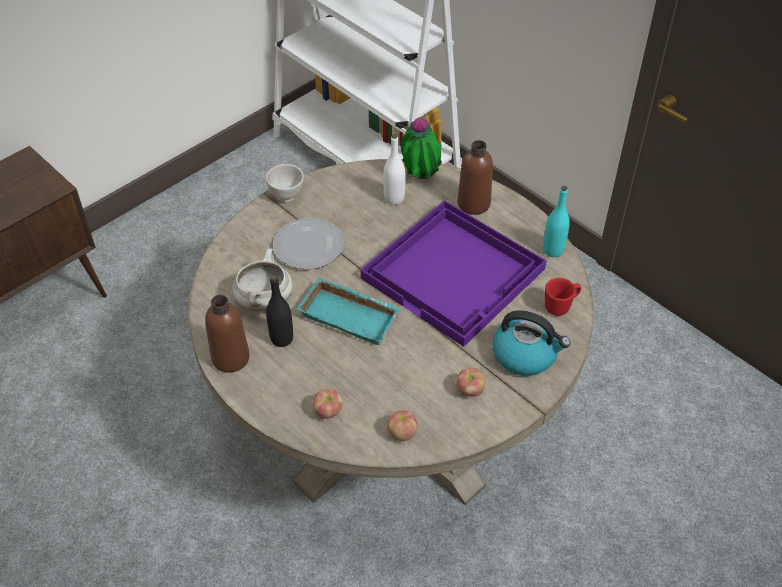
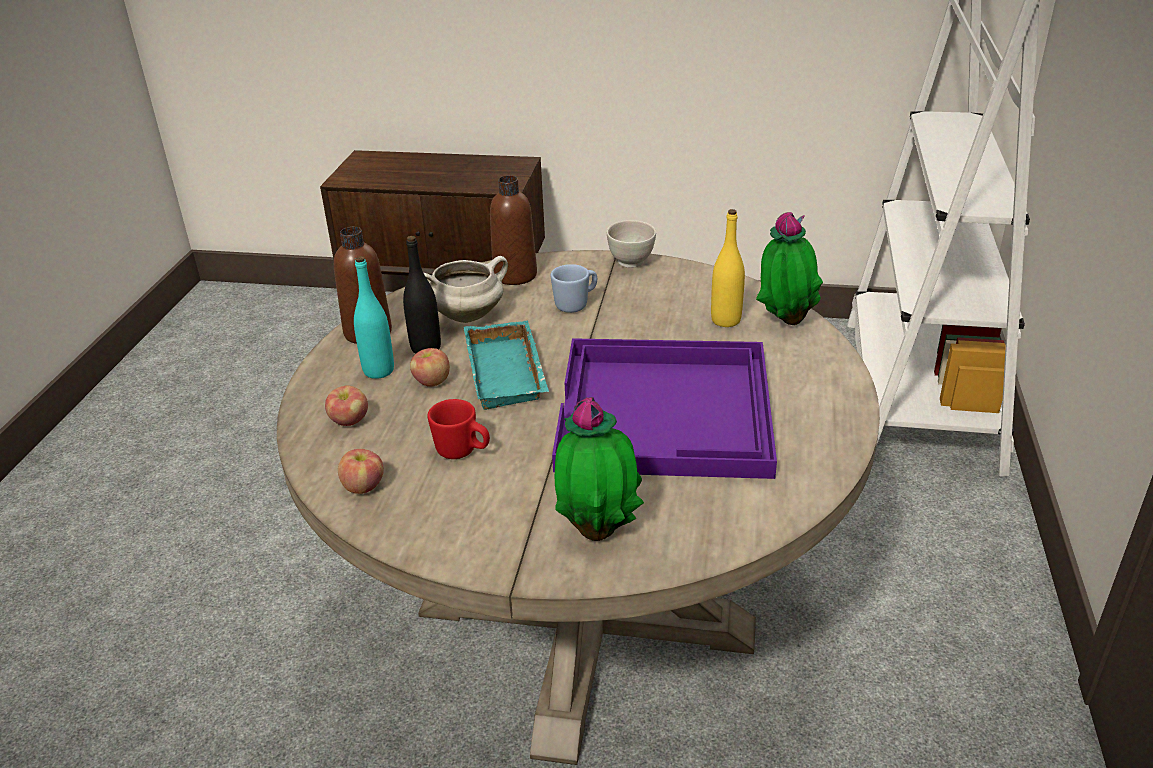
camera: 55 degrees right, 15 degrees down
plate [273,218,344,269] -> blue mug [551,264,597,313]
white bottle [384,134,406,205] -> yellow bottle [711,209,745,327]
apple [456,368,485,397] -> apple moved to [410,348,450,387]
brown bottle [457,140,493,215] -> brown bottle moved to [490,175,537,285]
kettle [492,310,570,376] -> potted plant [555,397,644,541]
turquoise bottle [543,186,570,257] -> turquoise bottle moved to [354,256,394,379]
red mug [545,278,581,316] -> red mug moved to [428,399,490,459]

